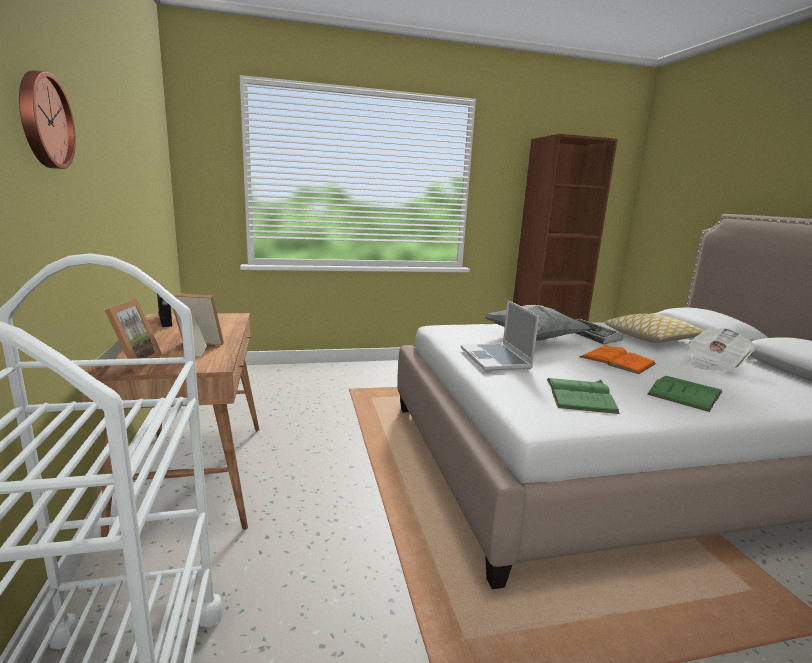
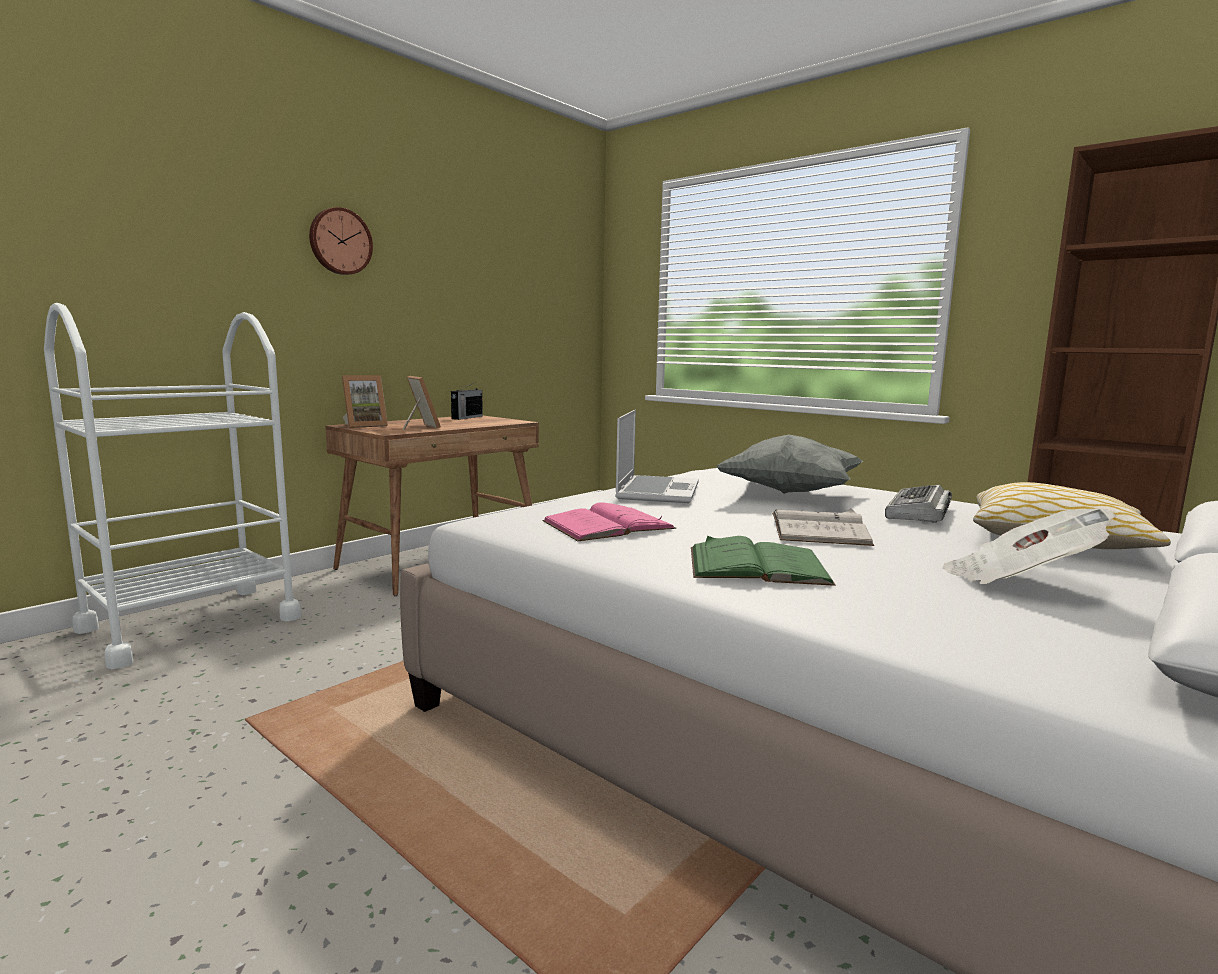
camera: 55 degrees right, 5 degrees down
laptop [461,300,539,371] -> laptop turned 150 degrees clockwise [615,410,699,503]
green book [547,378,620,414] -> pink book [543,502,676,541]
orange book [579,344,656,374] -> white book [772,508,874,546]

